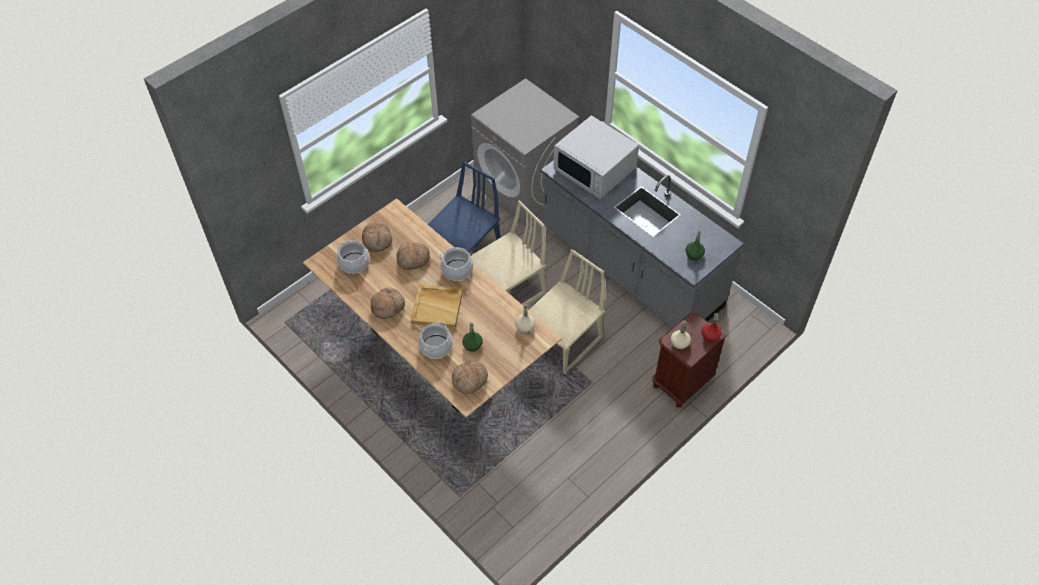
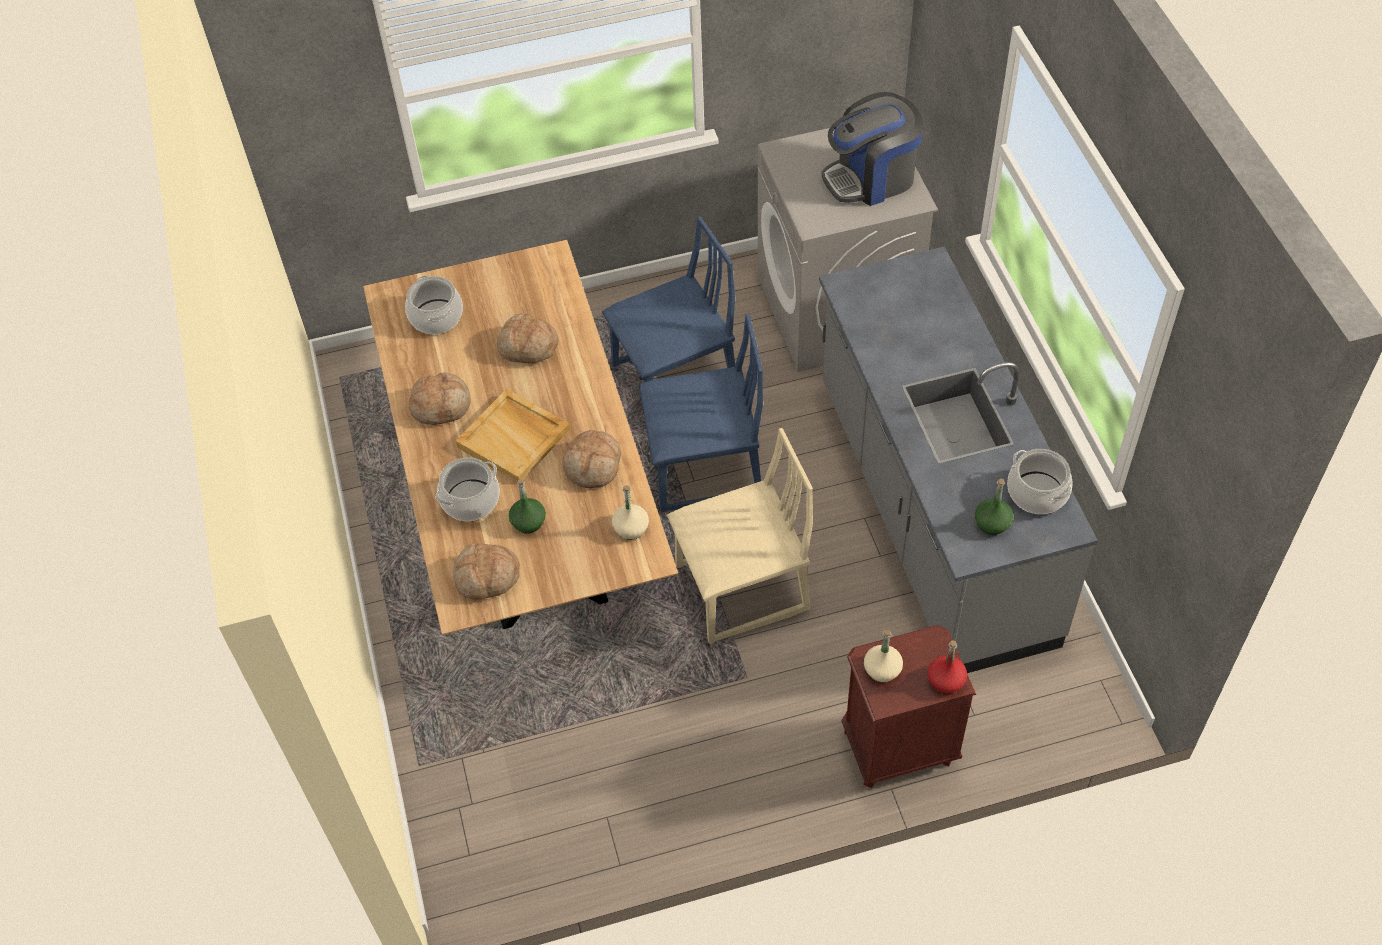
camera: 30 degrees right, 0 degrees up
bread [362,221,392,252] -> bread moved to [562,430,621,488]
cooking pot [439,247,474,281] -> cooking pot moved to [1007,449,1073,514]
beige chair [471,200,546,305] -> blue chair [639,314,763,512]
white microwave [553,115,639,199] -> none
none -> coffee machine [821,92,923,206]

